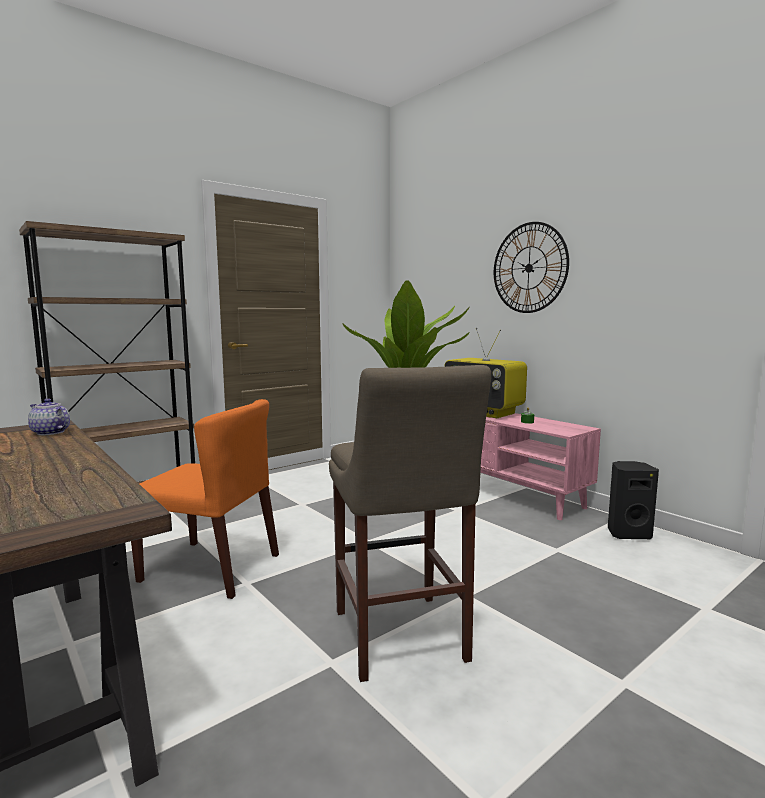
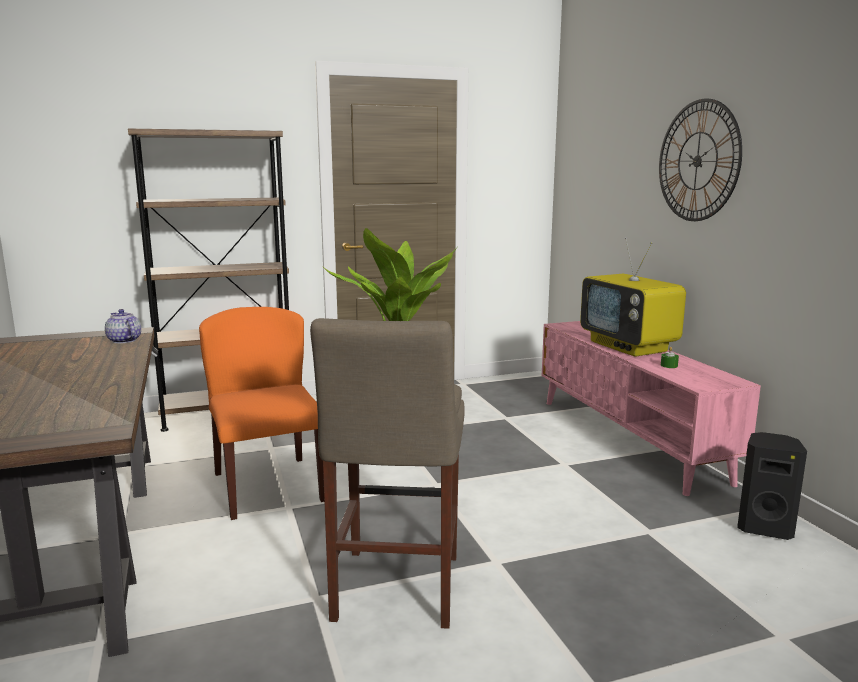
camera: 20 degrees right, 5 degrees up
orange chair [131,399,279,599] -> orange chair turned 150 degrees counterclockwise [199,307,324,520]

